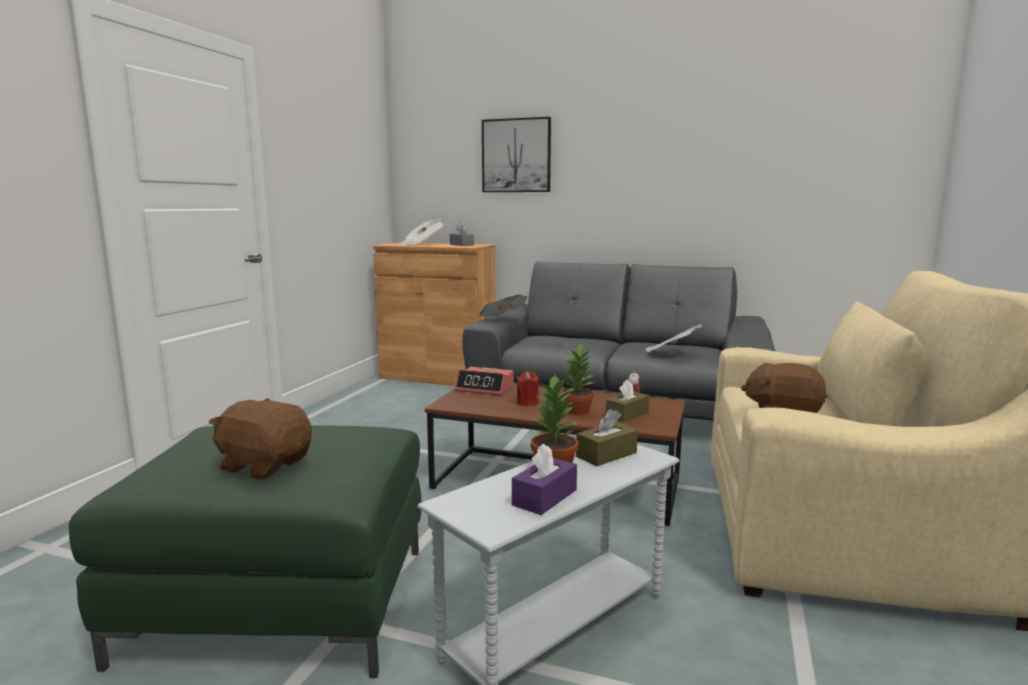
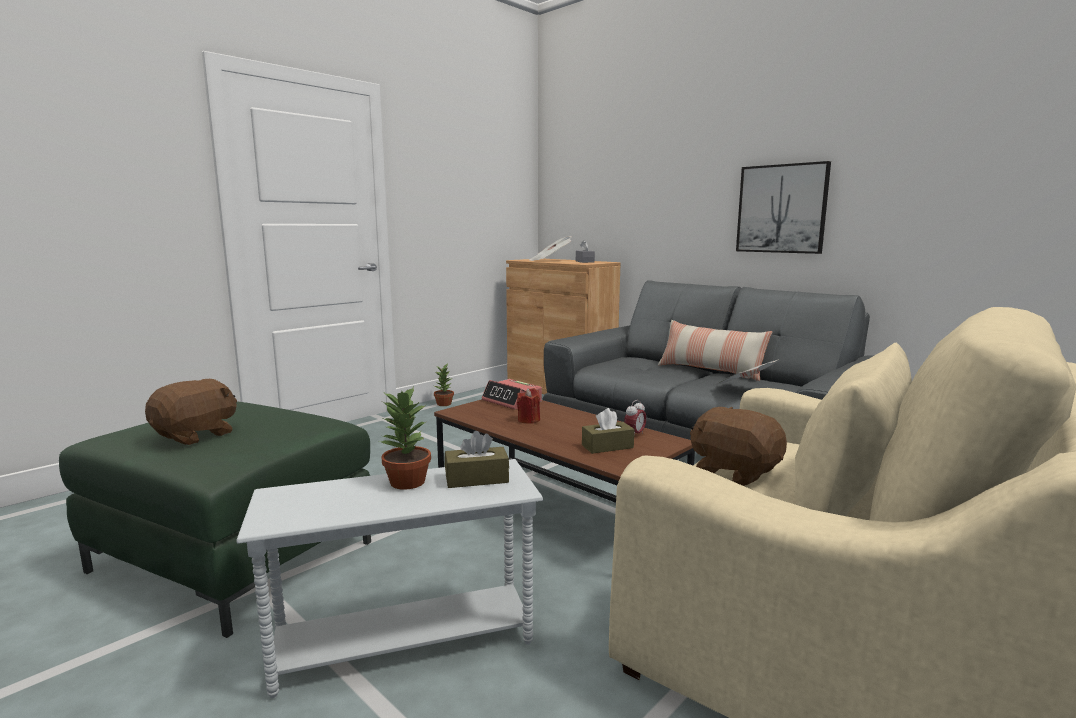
camera: 25 degrees right, 0 degrees up
brown plush toy [209,398,312,480] -> brown plush toy turned 75 degrees clockwise [145,379,237,445]
newspaper [479,294,528,317] -> none
picture [482,117,551,192] -> picture moved to [736,161,831,254]
purple tissue box [512,443,577,515] -> none
potted plant [561,343,595,415] -> potted plant moved to [434,364,454,406]
none -> pillow [658,320,773,381]

